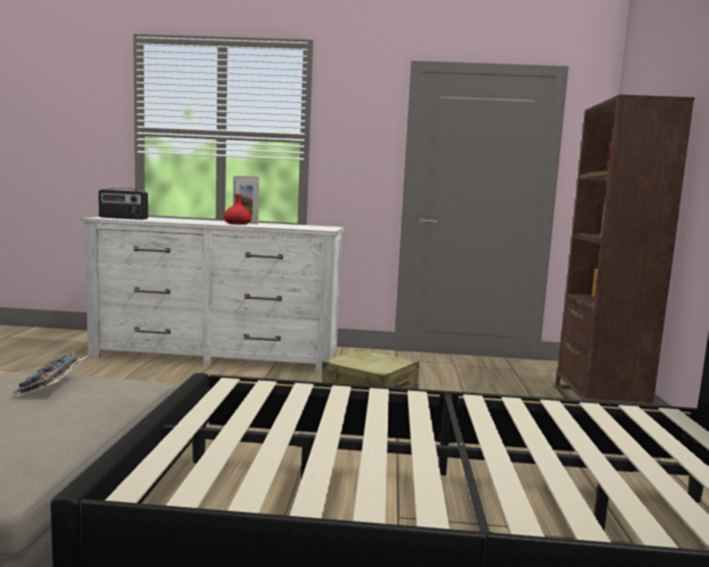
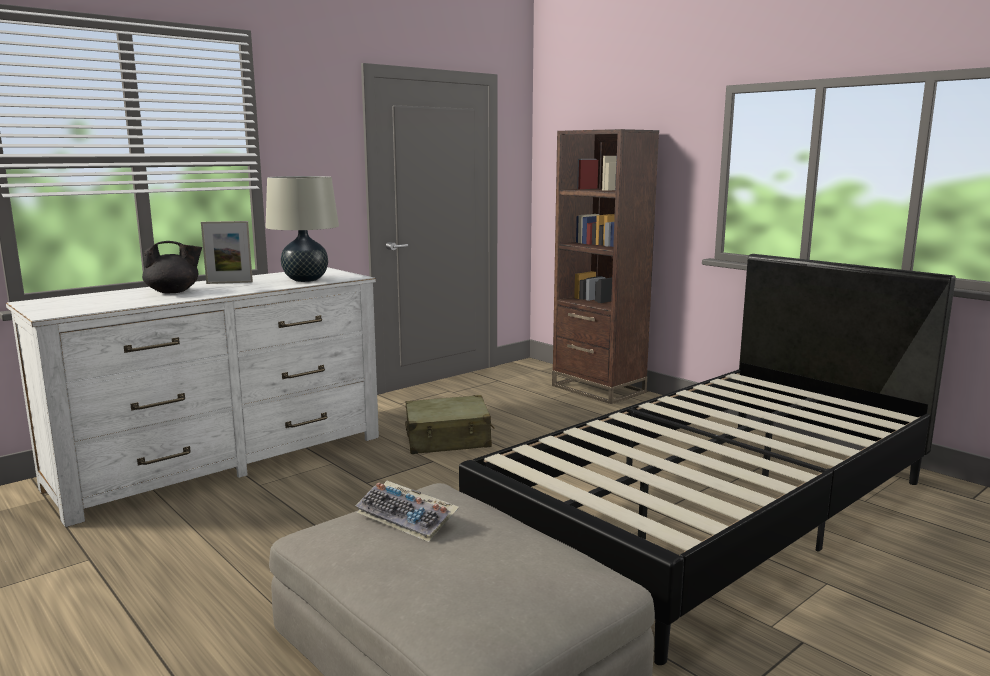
camera: 45 degrees left, 5 degrees up
radio [98,188,148,220] -> none
red bottle [224,194,252,225] -> none
none -> black teapot [142,241,202,294]
none -> beige table lamp [265,176,339,282]

